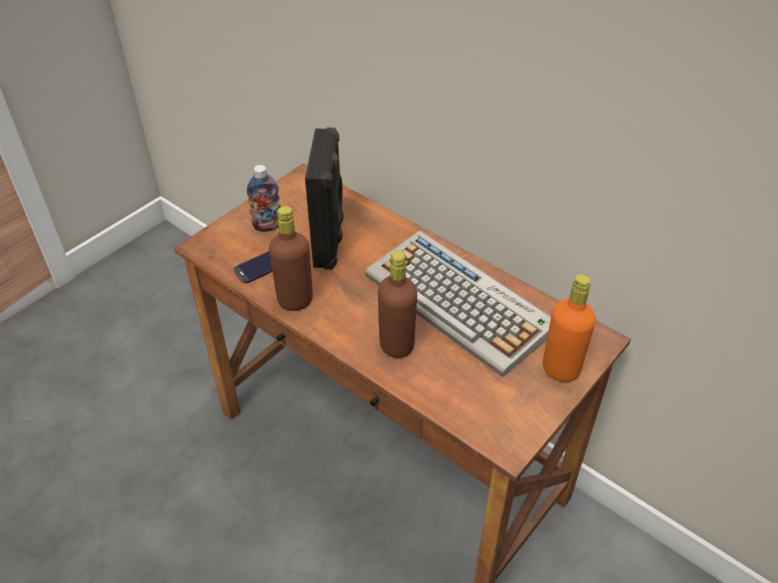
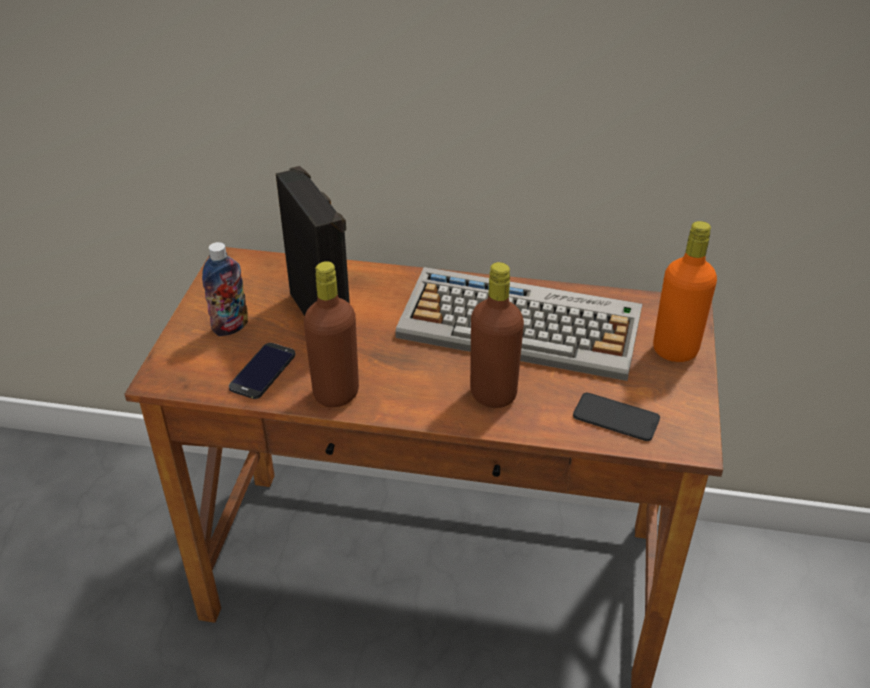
camera: 30 degrees left, 5 degrees down
none -> phone [573,393,660,441]

